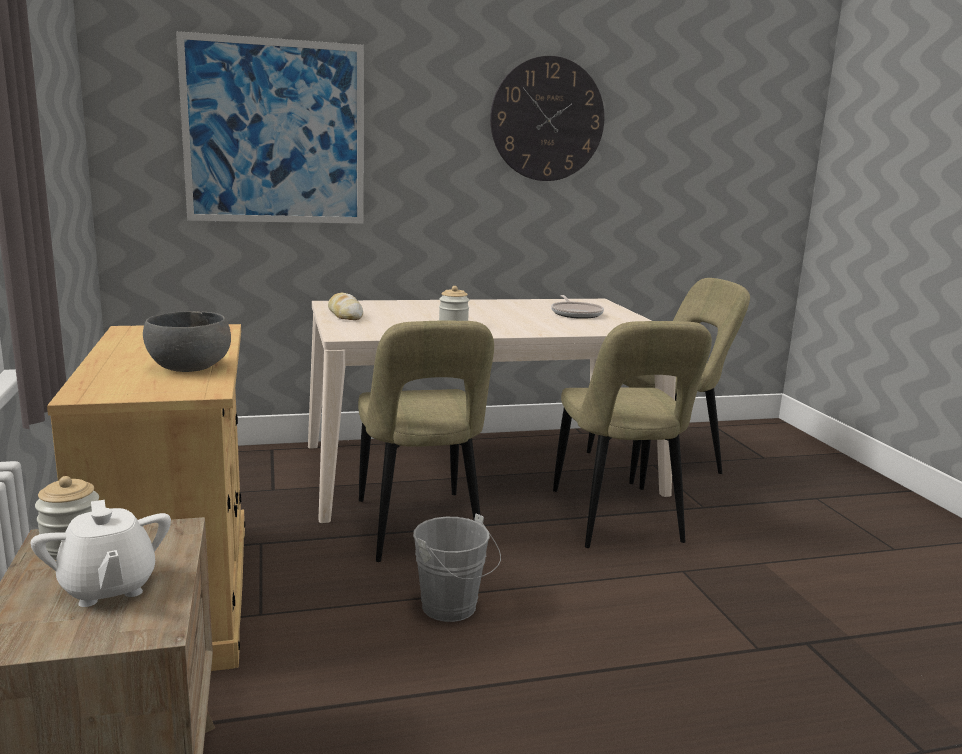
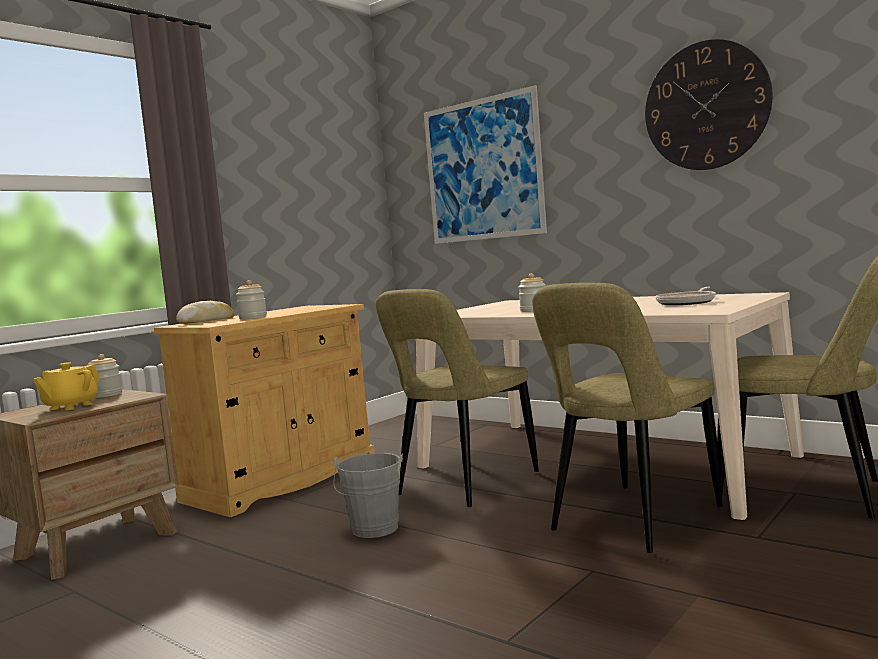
camera: 55 degrees right, 10 degrees down
white teapot [30,500,171,607] -> yellow teapot [33,362,100,411]
grey bowl [143,311,231,372] -> jar [236,280,267,319]
bread [328,293,363,320] -> bread moved to [176,301,234,324]

